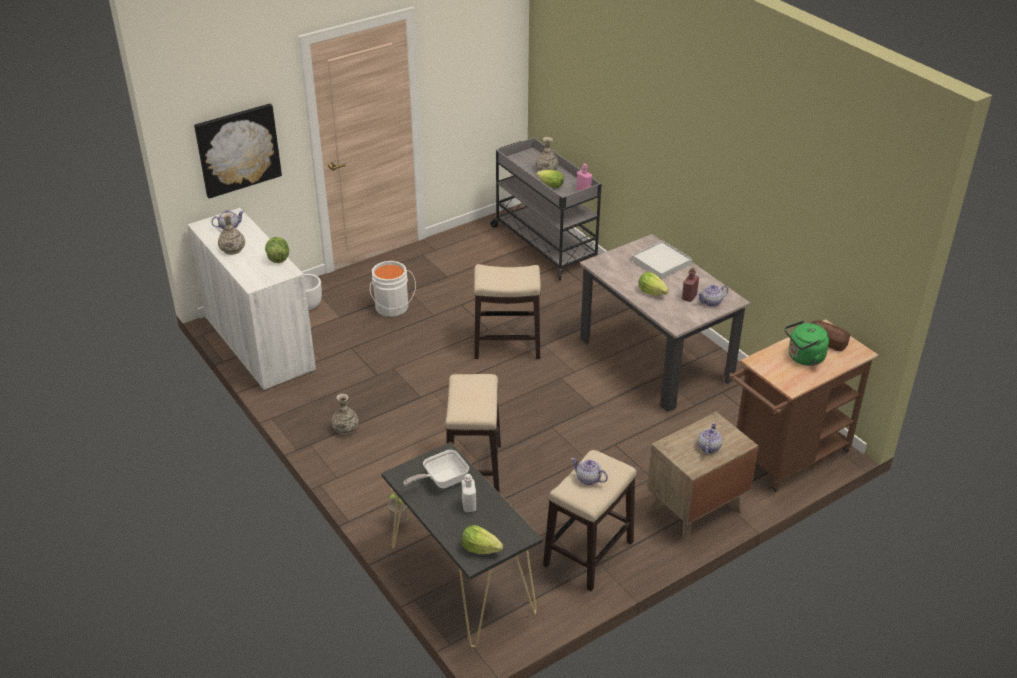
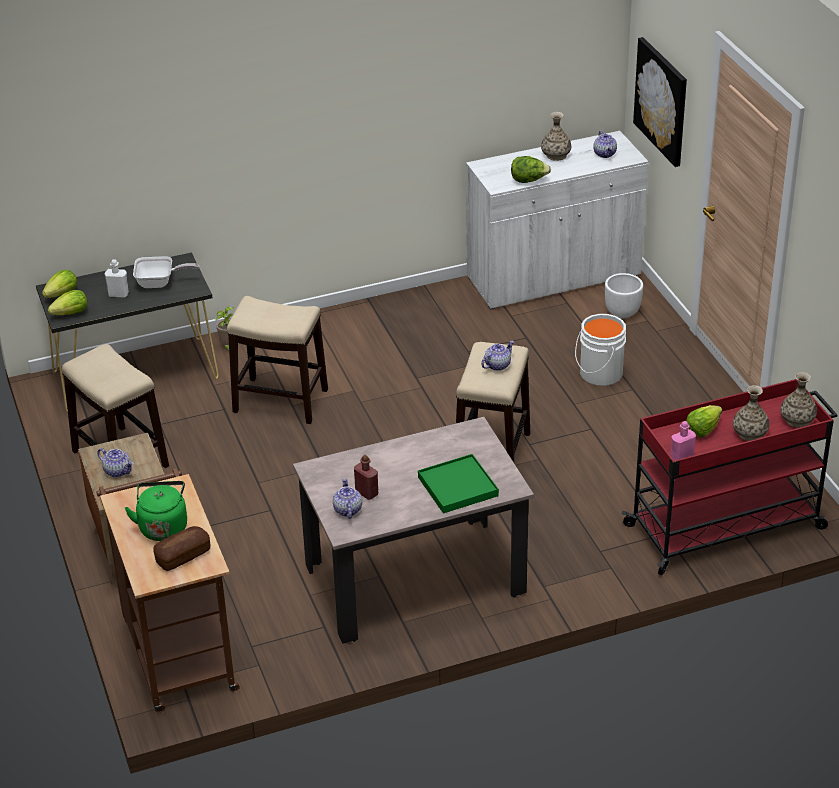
camera: 105 degrees right, 0 degrees up
vase [331,394,359,435] -> vase moved to [780,372,817,428]
frying pan [403,450,469,488] -> frying pan turned 105 degrees clockwise [133,256,199,288]
grey cart [490,137,602,280] -> red cart [621,379,837,575]
teapot [571,458,608,485] -> teapot moved to [481,341,514,371]
white tray [632,241,692,279] -> green tray [418,454,499,514]
lettuce [638,272,669,295] -> lettuce moved to [48,290,87,315]

